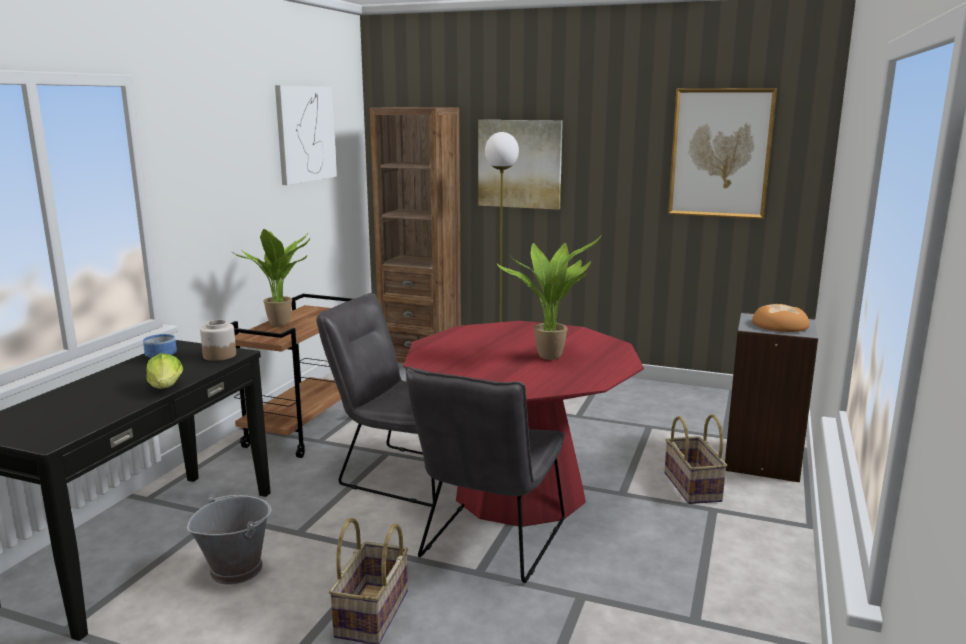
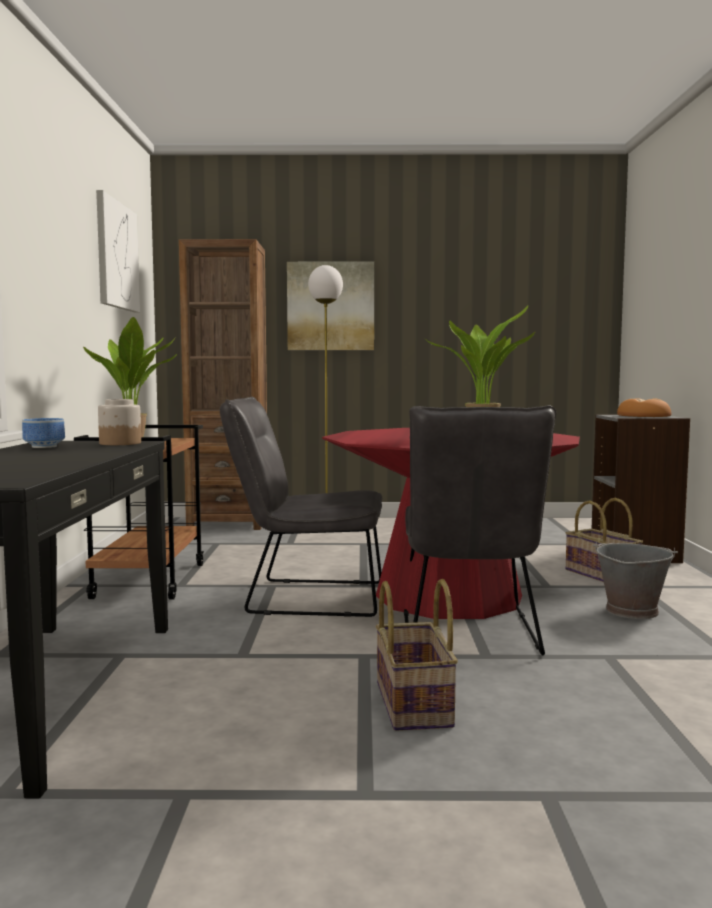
camera: 20 degrees left, 10 degrees down
lettuce [146,354,183,389] -> none
grey bucket [187,495,272,585] -> grey bucket moved to [593,541,678,619]
picture [668,88,777,219] -> none

